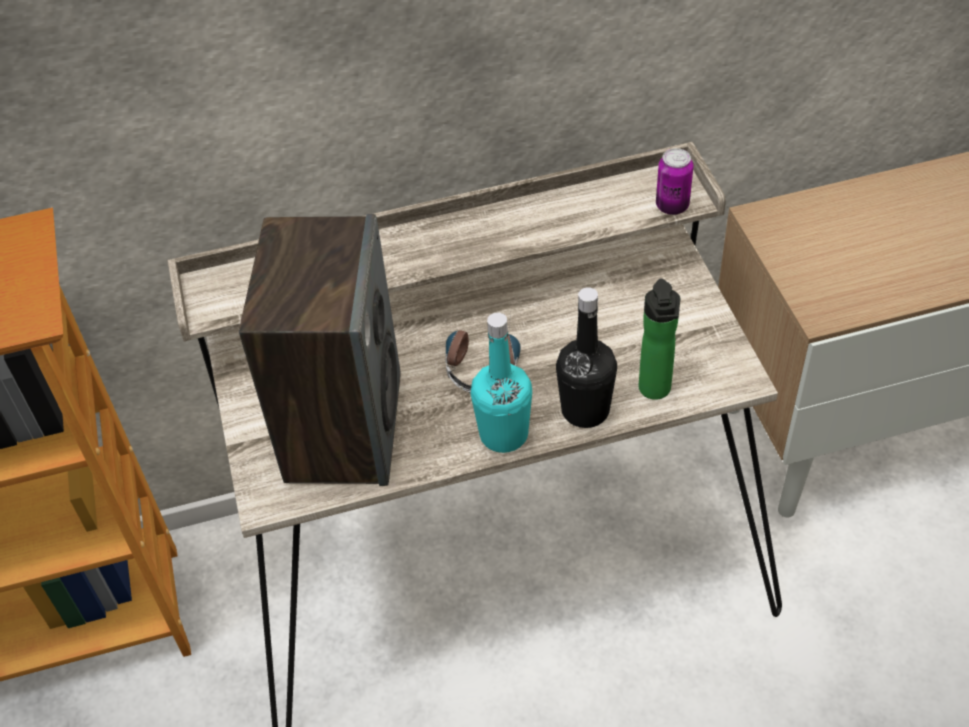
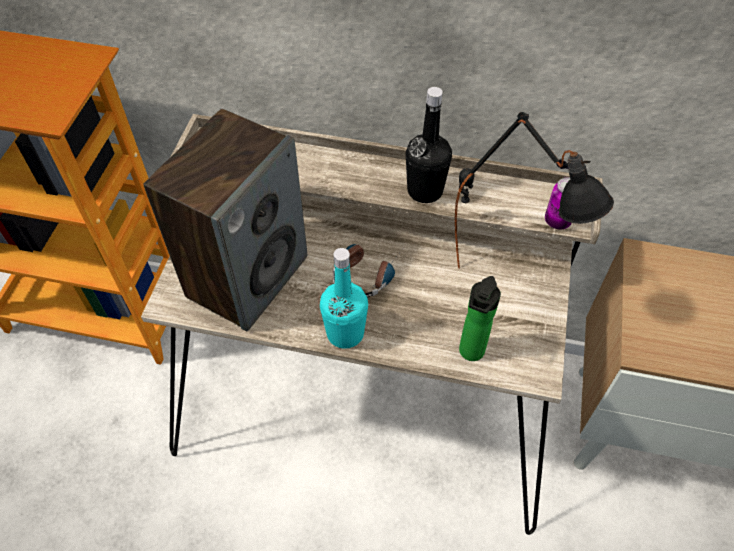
camera: 25 degrees right, 5 degrees up
black bottle [556,287,617,428] -> black bottle moved to [406,87,452,203]
none -> black table lamp [455,112,614,269]

